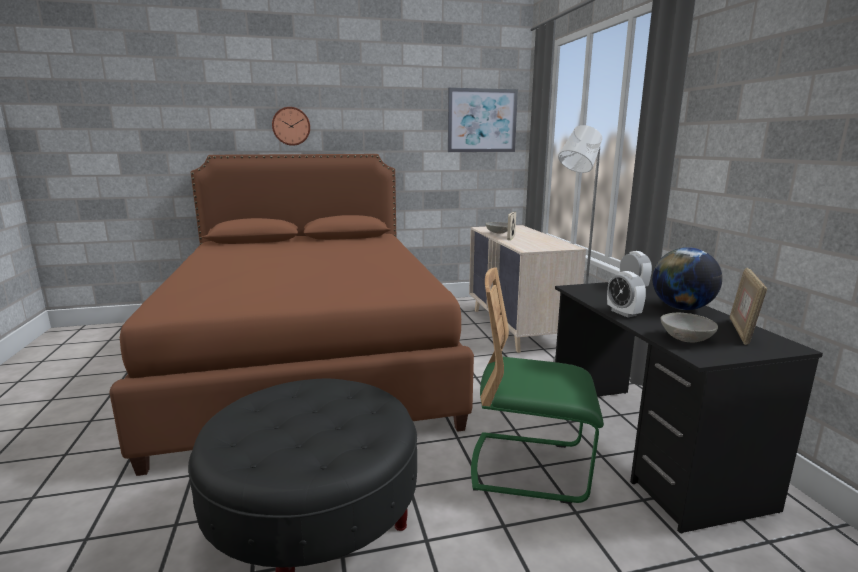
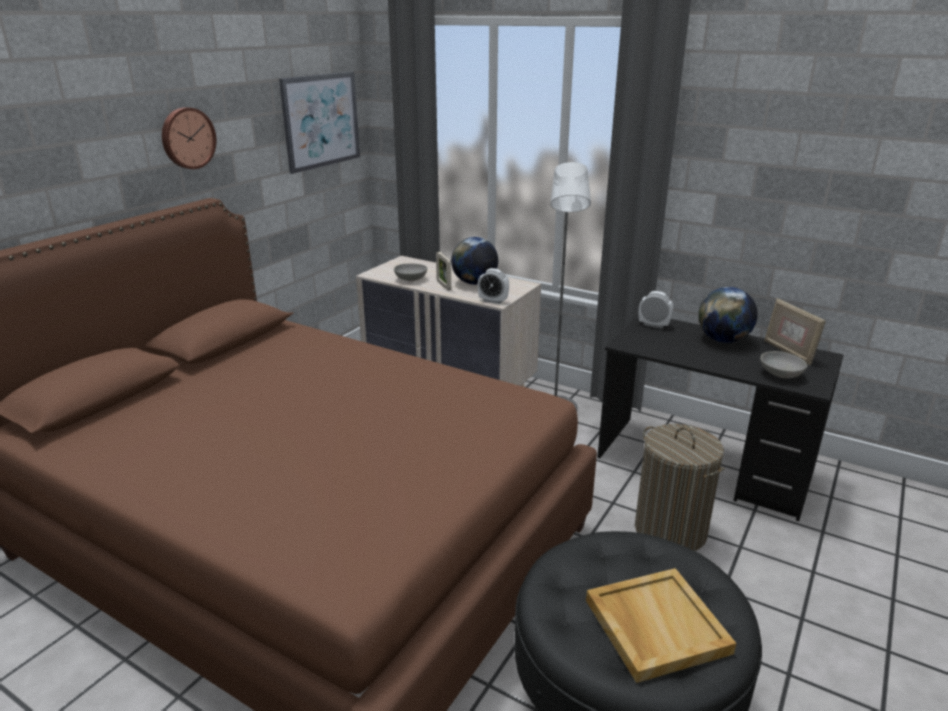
camera: 45 degrees left, 10 degrees up
wall clock [272,107,310,146] -> wall clock moved to [162,107,216,169]
green chair [471,267,604,504] -> laundry basket [635,424,724,551]
alarm clock [607,271,646,317] -> alarm clock moved to [478,268,509,304]
none -> globe [451,237,498,285]
none -> beige tray [586,568,736,683]

